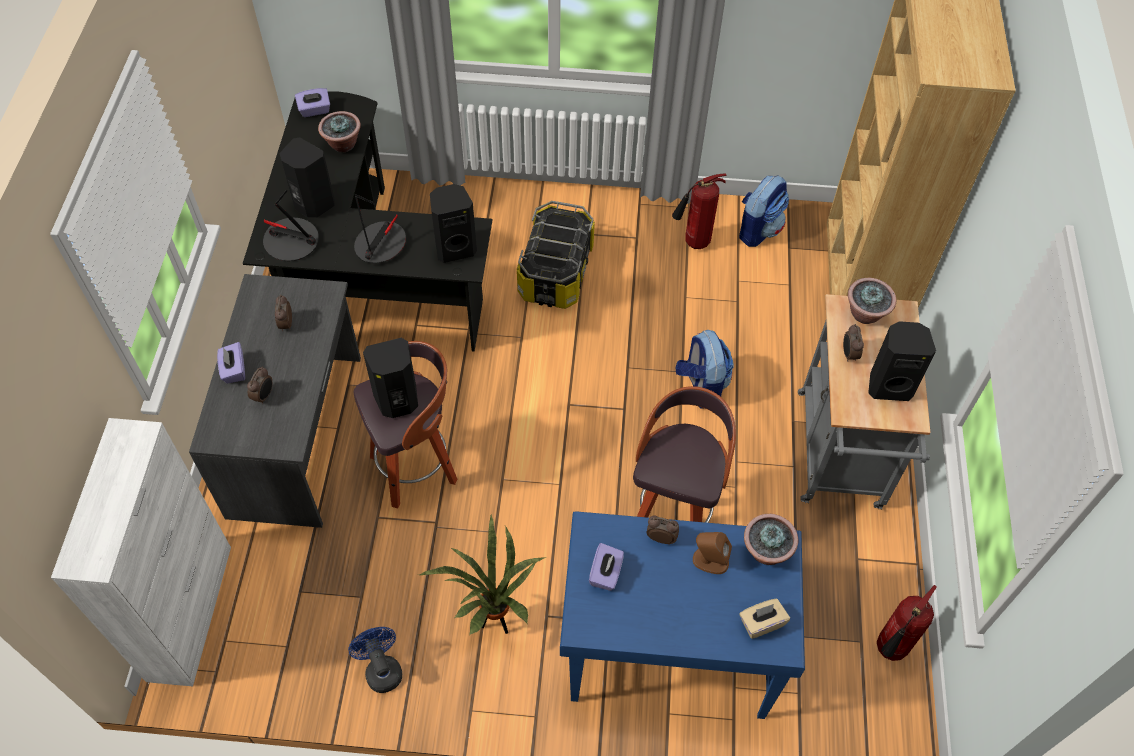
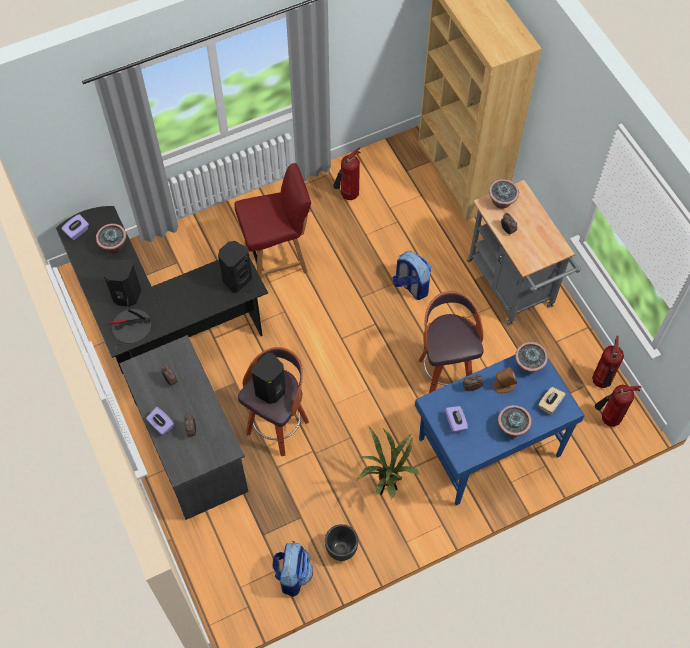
camera: 30 degrees left, 5 degrees up
white cabinet [51,418,231,687] -> none
blue fan [348,627,402,693] -> black planter [325,524,358,561]
table lamp [354,194,406,264] -> none
storage box [517,201,595,309] -> red chair [234,163,311,280]
backpack [739,175,789,247] -> backpack moved to [273,541,313,597]
black speaker [868,321,936,401] -> none
none -> potted plant [498,405,532,437]
none -> fire extinguisher [595,385,642,427]

